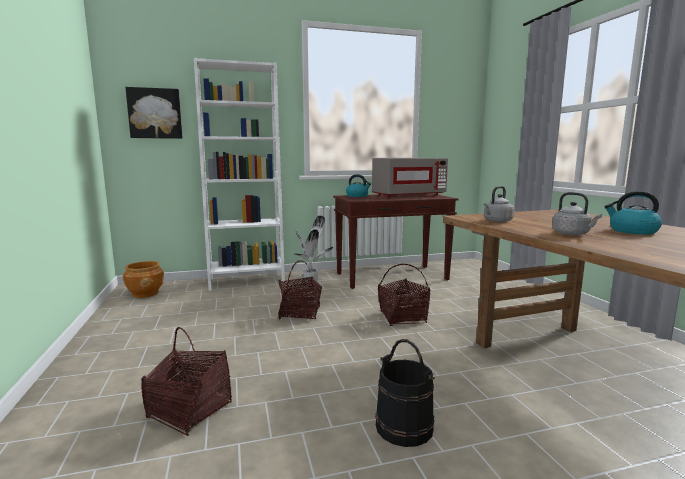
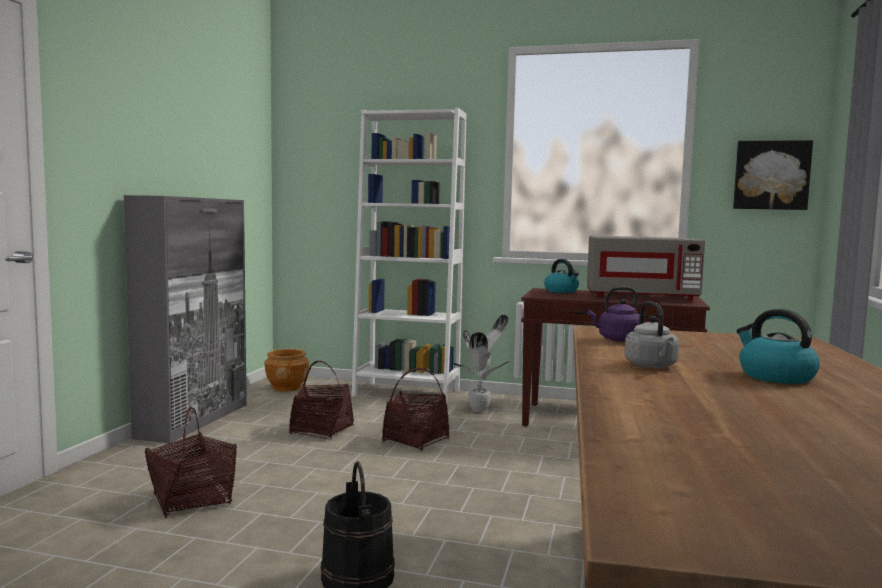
camera: 30 degrees right, 5 degrees down
picture [125,87,183,139] -> picture moved to [733,140,813,210]
basket [378,264,430,326] -> basket moved to [289,361,354,440]
grey kettle [484,186,514,222] -> purple kettle [587,287,640,342]
none -> grey cabinet [124,195,247,443]

